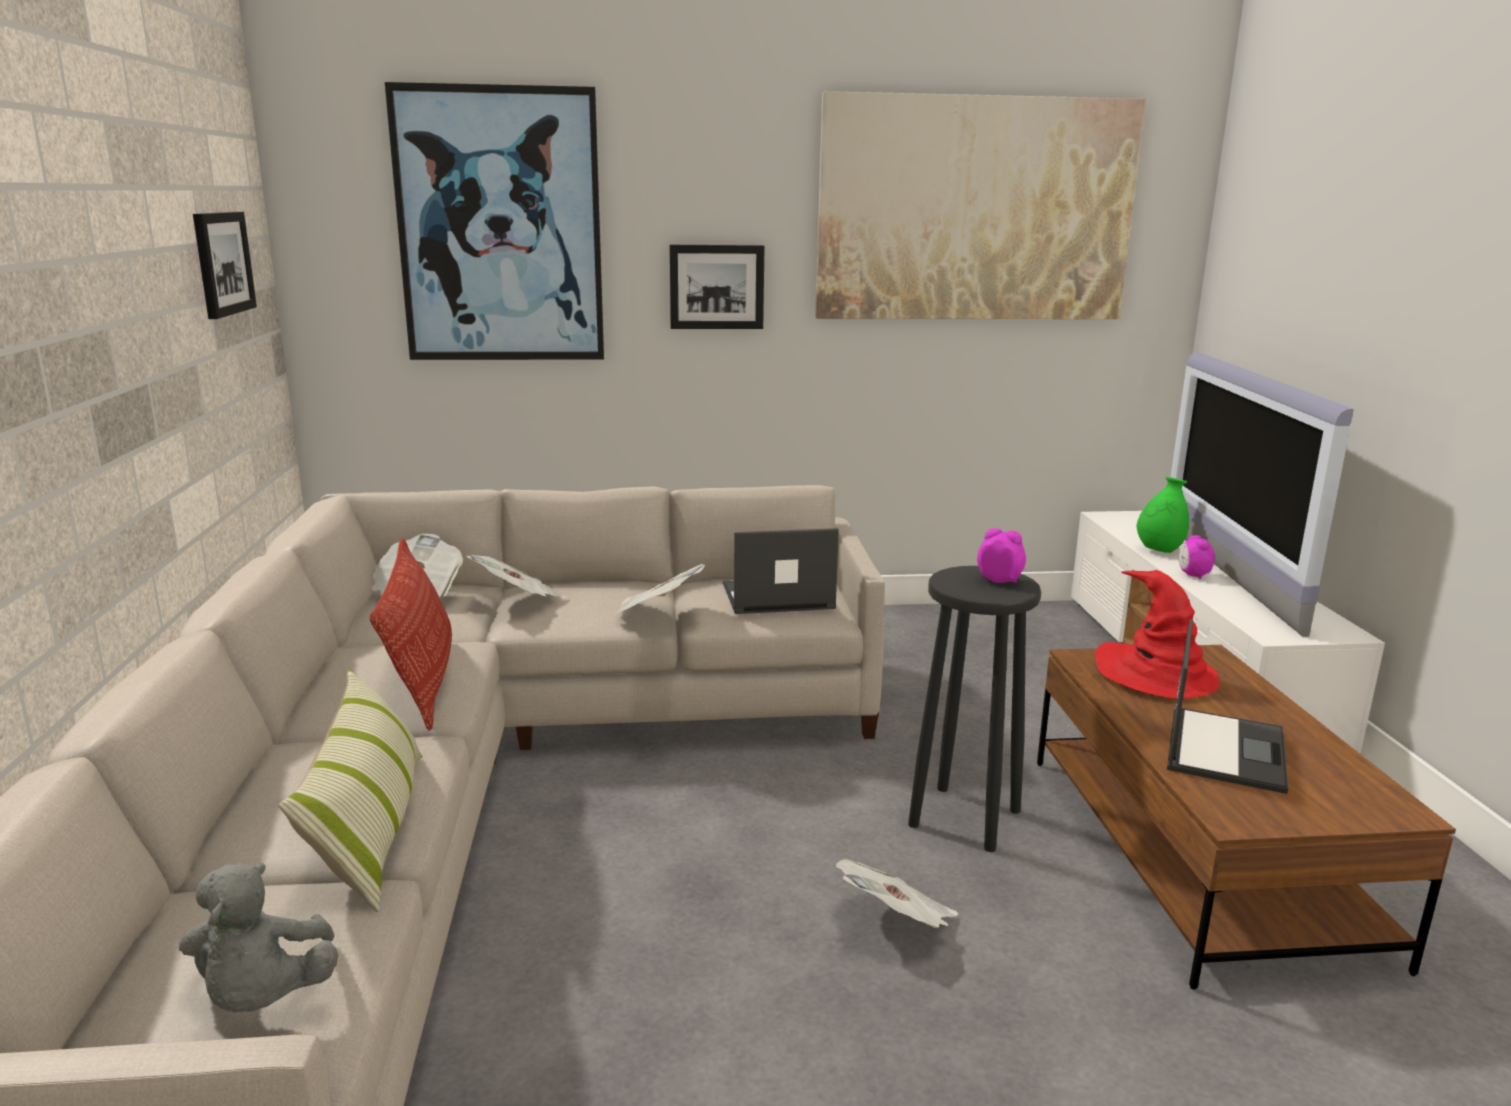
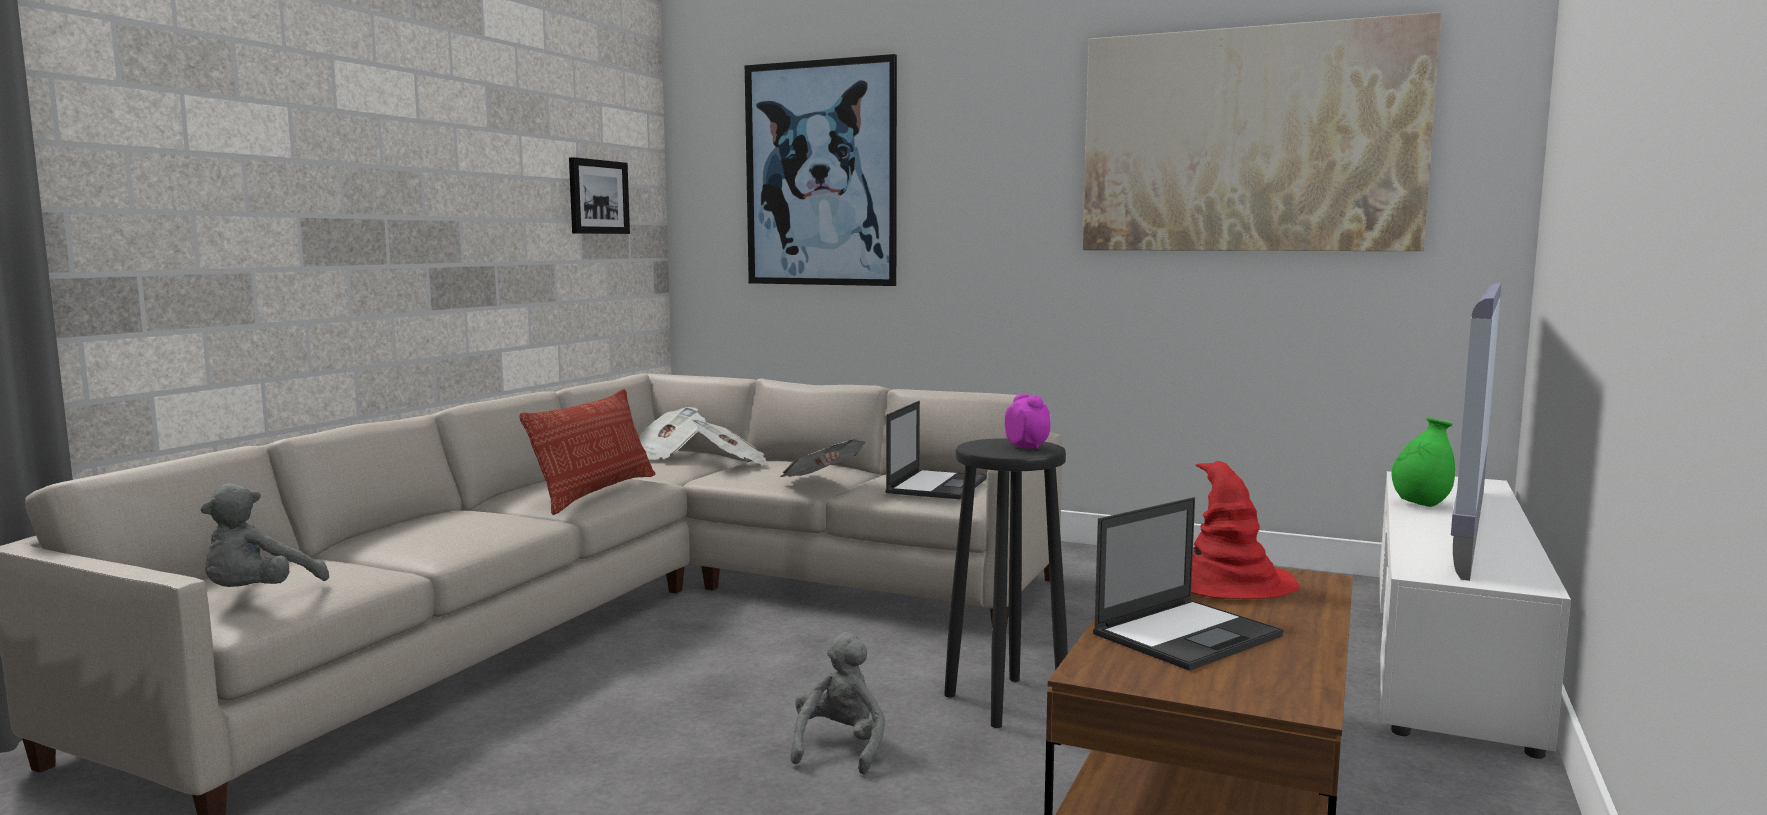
camera: 30 degrees right, 10 degrees down
pillow [279,669,422,912] -> none
picture [670,245,765,329] -> none
laptop [723,528,839,614] -> laptop turned 90 degrees clockwise [885,401,986,500]
newspaper [836,859,958,928] -> grey plush toy [791,632,885,774]
alarm clock [1179,535,1215,579] -> none

